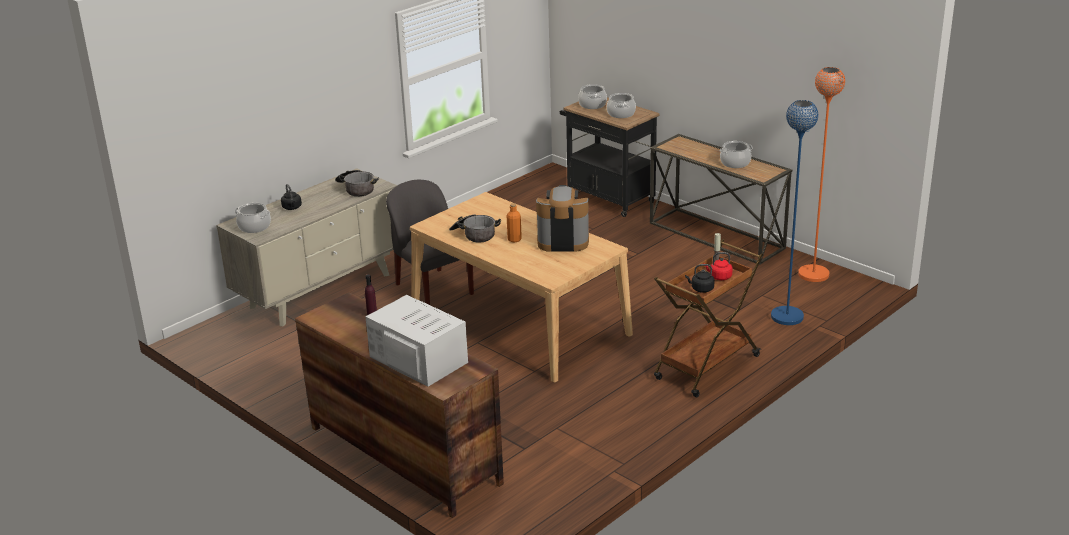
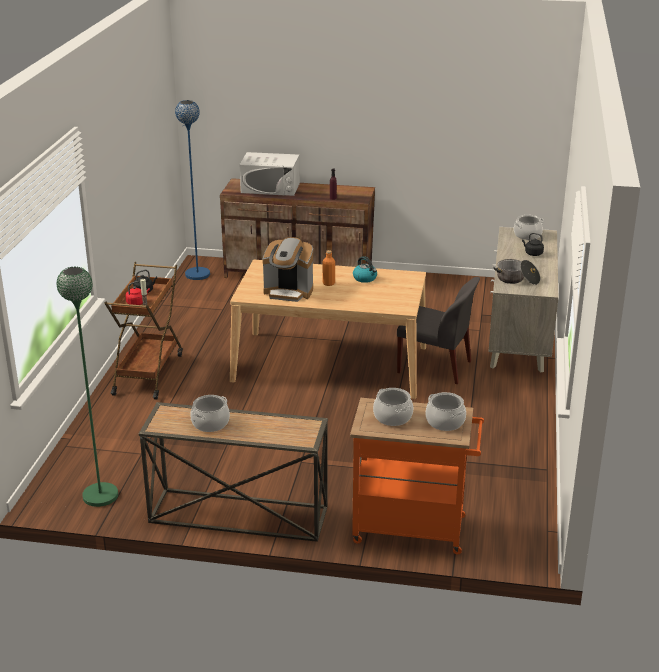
camera: 145 degrees right, 0 degrees up
cooking pot [449,214,501,243] -> kettle [353,256,377,283]
coffee machine [536,185,589,252] -> coffee machine turned 45 degrees clockwise [262,237,313,302]
black cart [560,97,660,217] -> orange cart [350,398,484,555]
blue floor lamp [771,100,818,325] -> blue floor lamp moved to [175,100,210,280]
orange floor lamp [798,67,845,282] -> green floor lamp [56,267,118,507]

